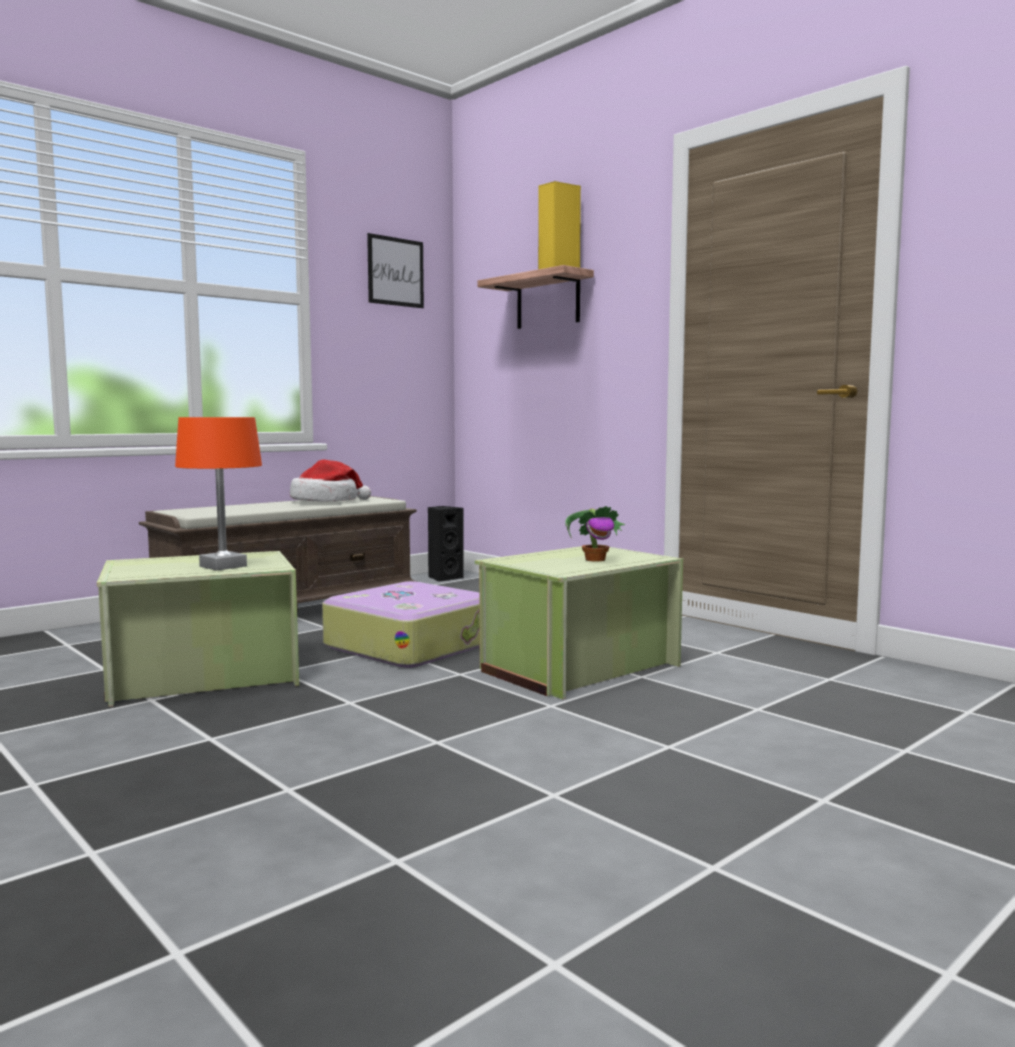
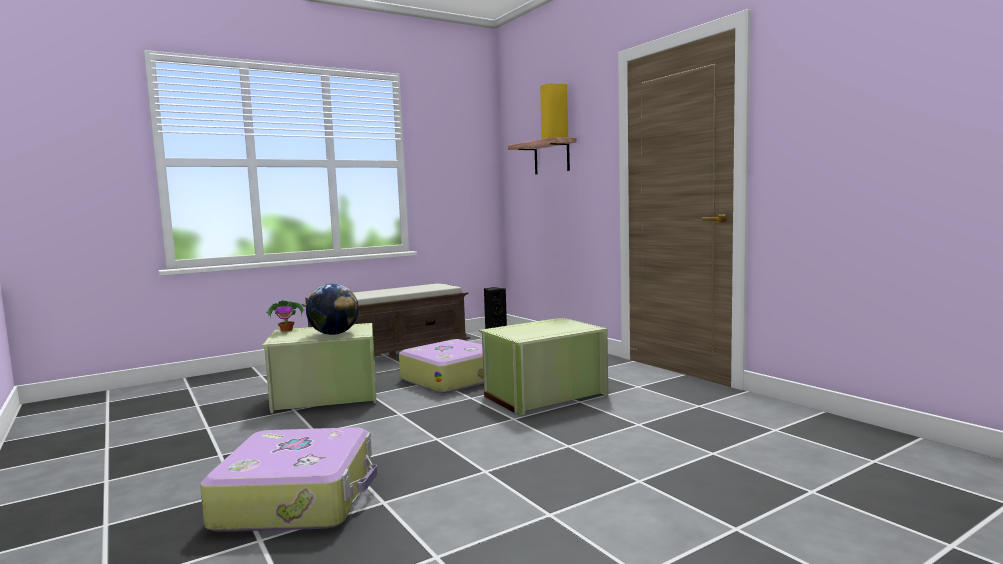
camera: 10 degrees right, 0 degrees up
orange table lamp [175,417,262,571] -> globe [306,284,359,335]
hat [290,460,371,502] -> none
picture [367,233,424,308] -> none
potted plant [565,506,626,562] -> potted plant moved to [265,300,304,332]
none -> suitcase [200,427,377,532]

